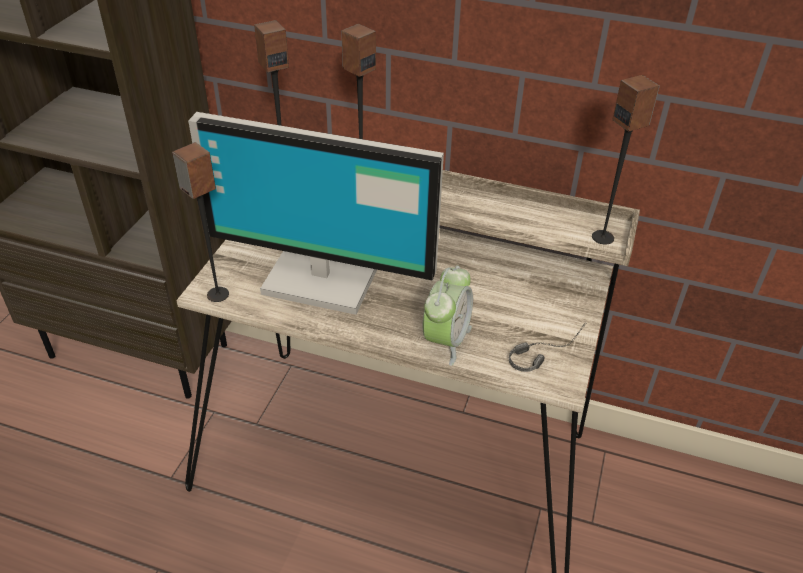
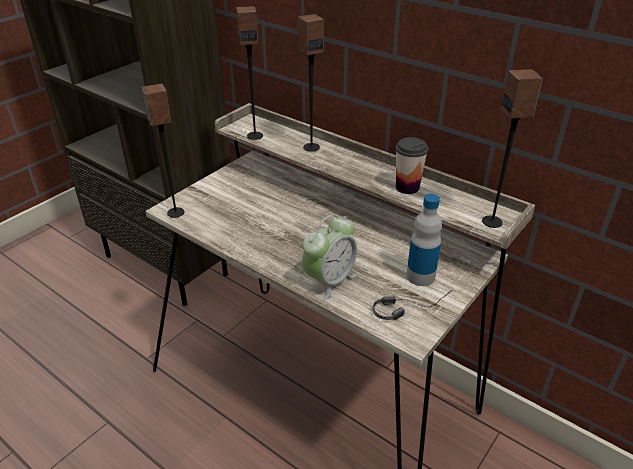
camera: 20 degrees right, 5 degrees down
monitor [188,112,444,315] -> none
none -> cup [395,137,428,194]
none -> bottle [406,193,442,286]

